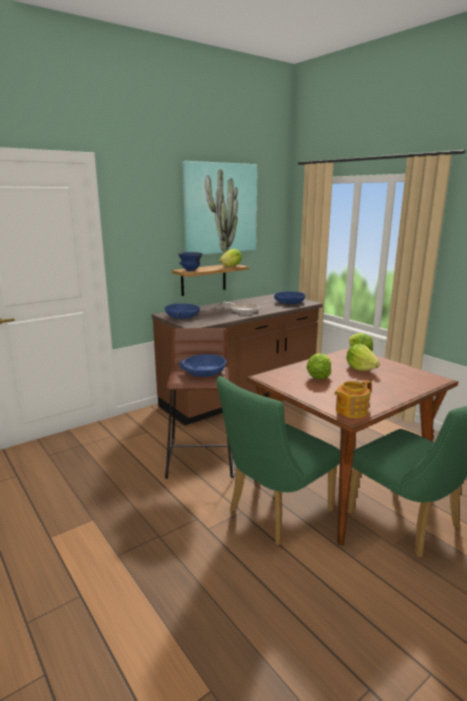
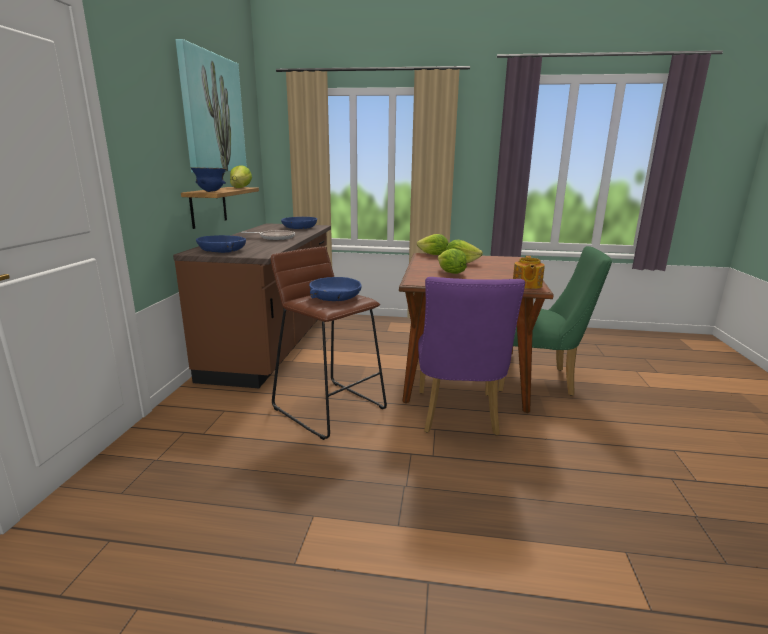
camera: 45 degrees left, 0 degrees up
green chair [216,376,340,545] -> purple chair [418,277,525,435]

